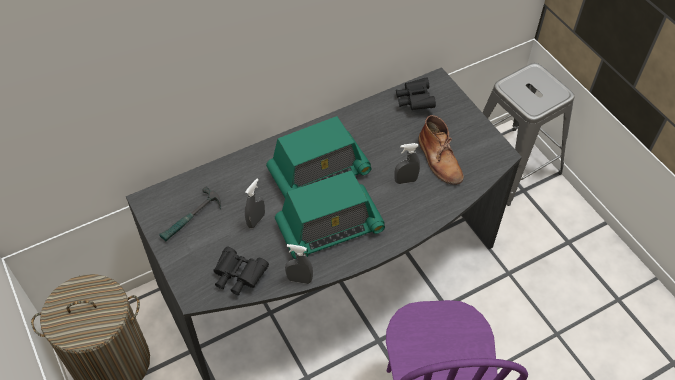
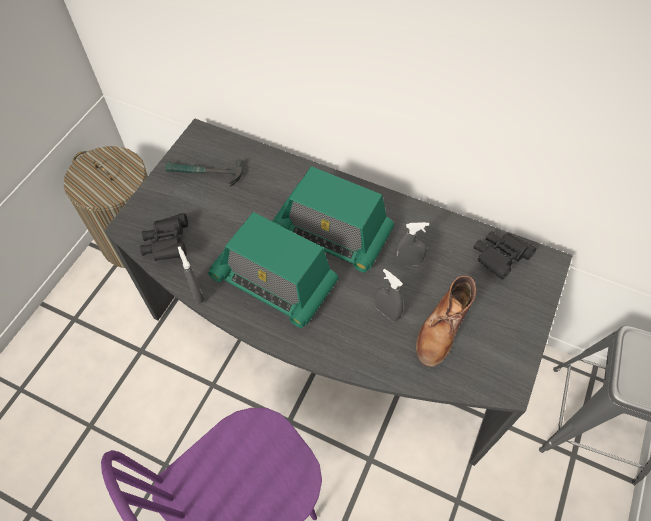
camera: 55 degrees right, 5 degrees up
grey spray bottle [245,178,265,228] -> grey spray bottle moved to [394,222,429,266]

